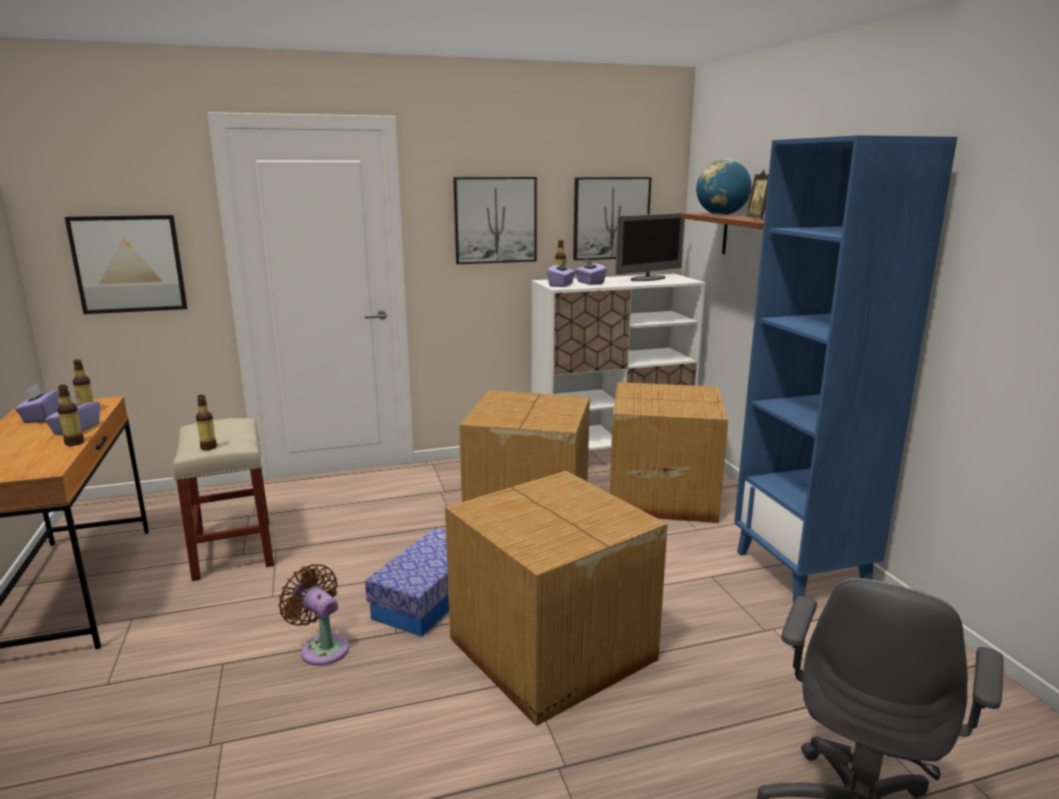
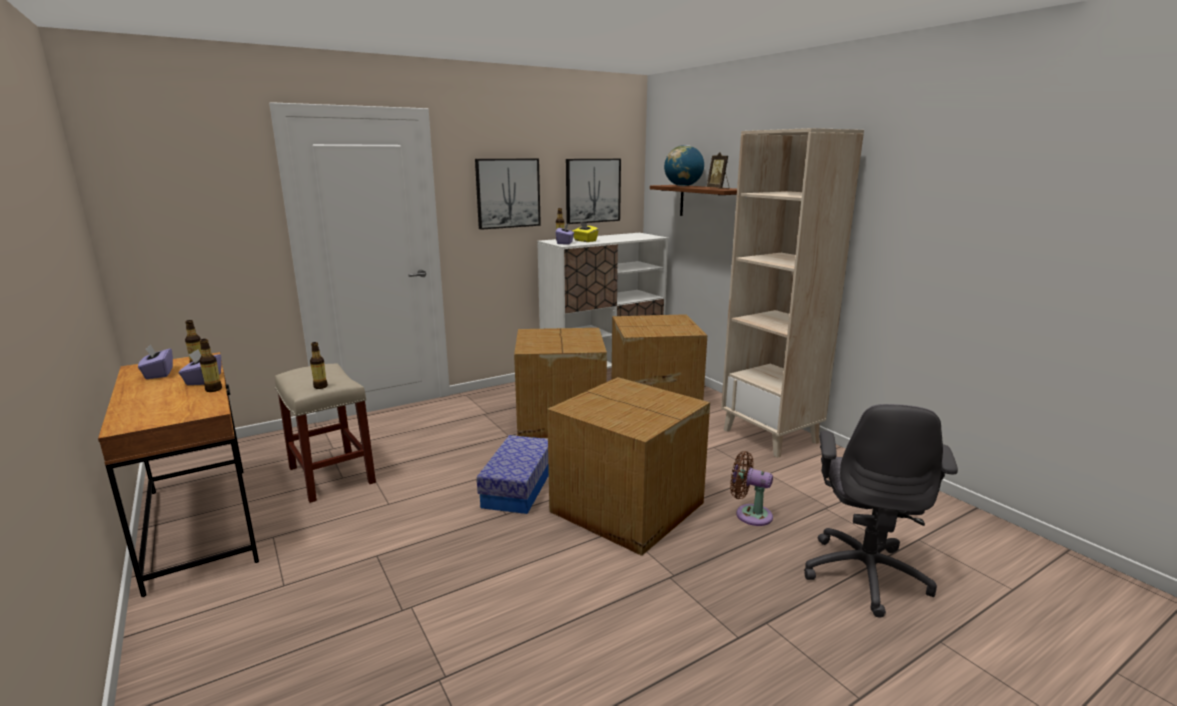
camera: 15 degrees left, 0 degrees up
picture [65,215,187,314] -> none
brown fan [279,564,349,666] -> brown fan moved to [730,451,773,526]
purple tissue box [575,258,607,285] -> yellow tissue box [572,222,599,242]
monitor [615,213,684,281] -> none
blue bookcase [734,135,957,602] -> beige bookcase [721,128,864,458]

